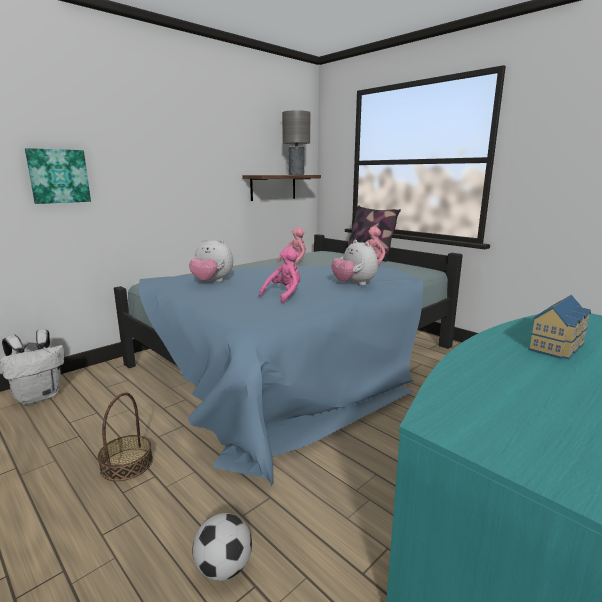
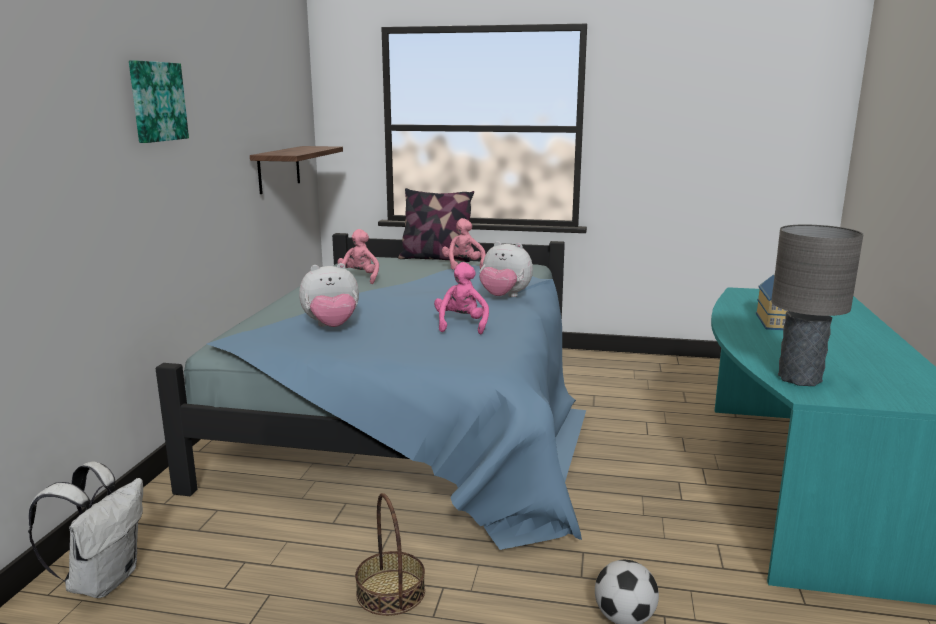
camera: 35 degrees left, 0 degrees up
picture [25,148,91,204] -> picture moved to [129,60,189,143]
grey table lamp [282,110,310,175] -> grey table lamp moved to [771,225,863,386]

